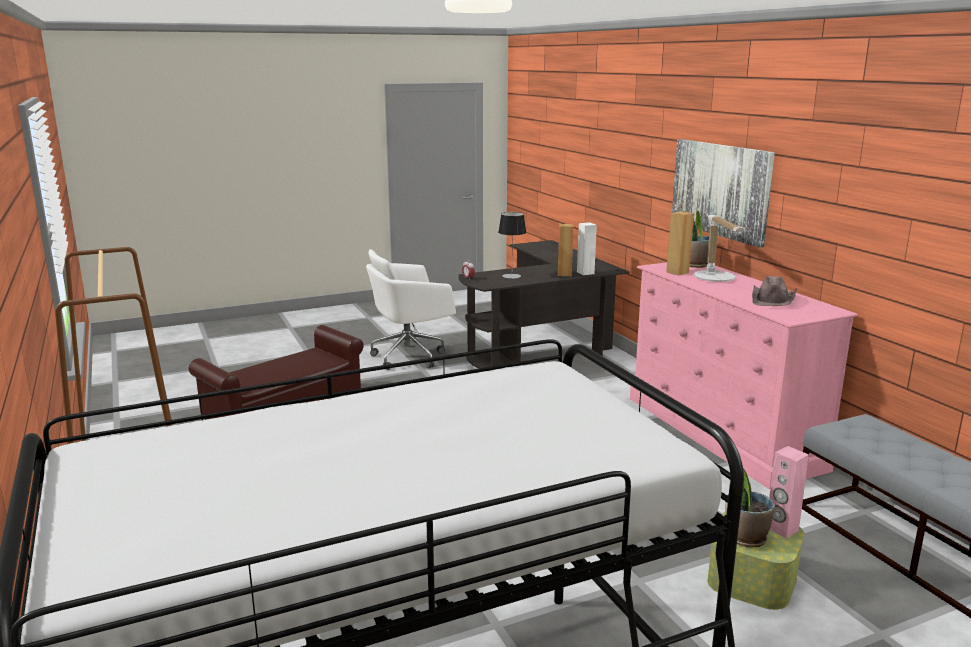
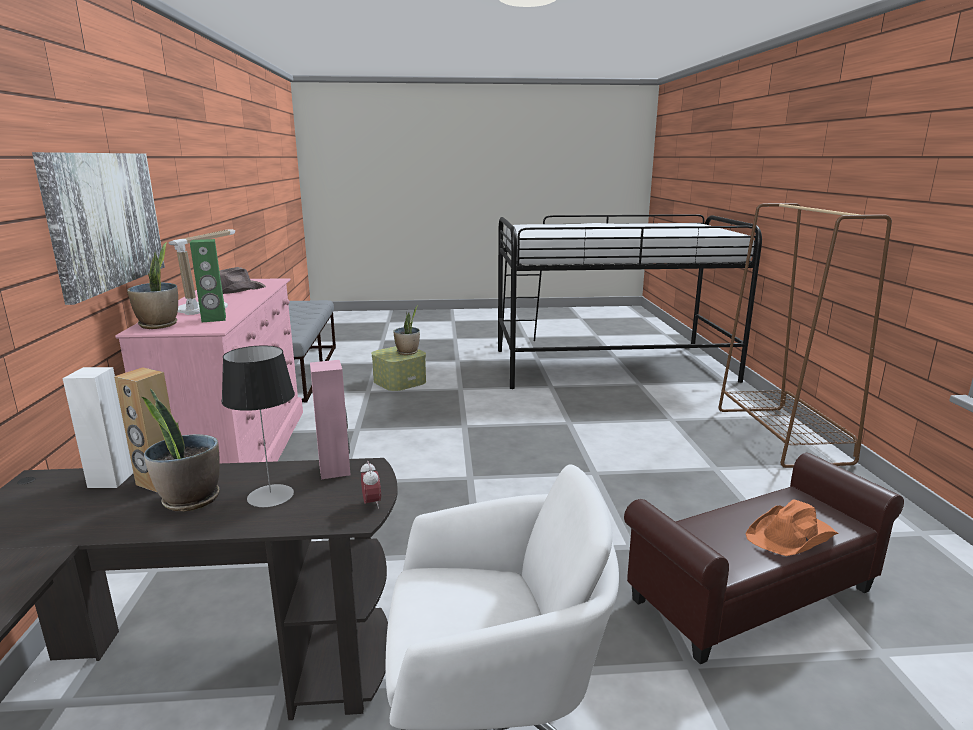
camera: 160 degrees left, 0 degrees up
brown speaker [666,211,694,276] -> green speaker [190,239,226,322]
pink speaker [769,446,809,539] -> pink speaker moved to [310,360,350,479]
none -> potted plant [141,388,220,512]
none -> orange hat [745,499,839,556]

